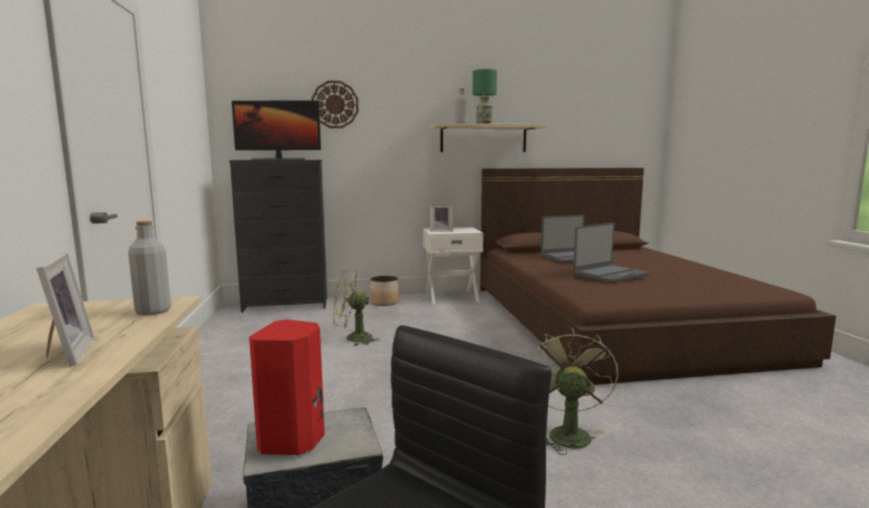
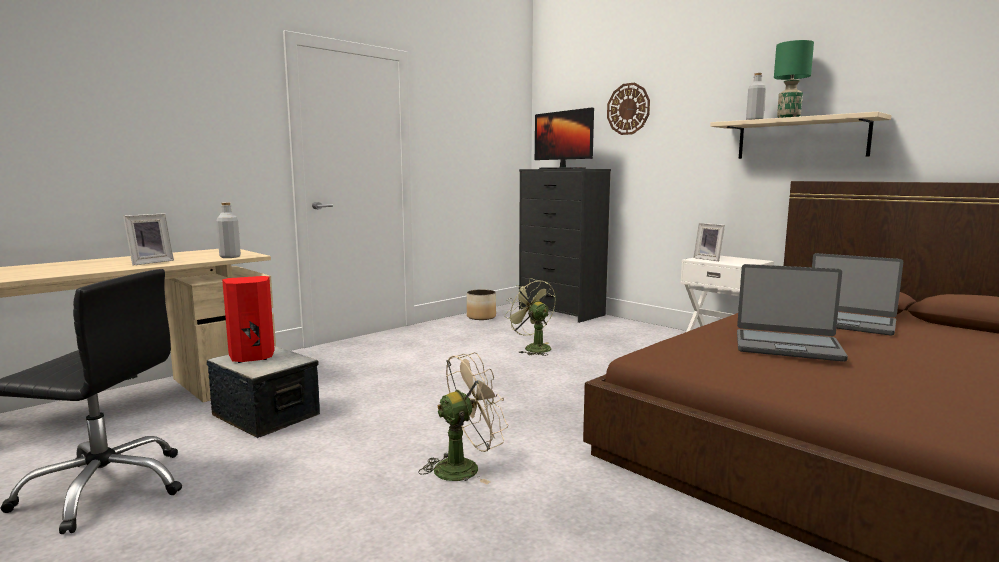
camera: 55 degrees right, 0 degrees up
planter [370,276,399,306] -> planter moved to [467,289,496,320]
green fan [528,327,618,455] -> beige fan [418,352,509,484]

